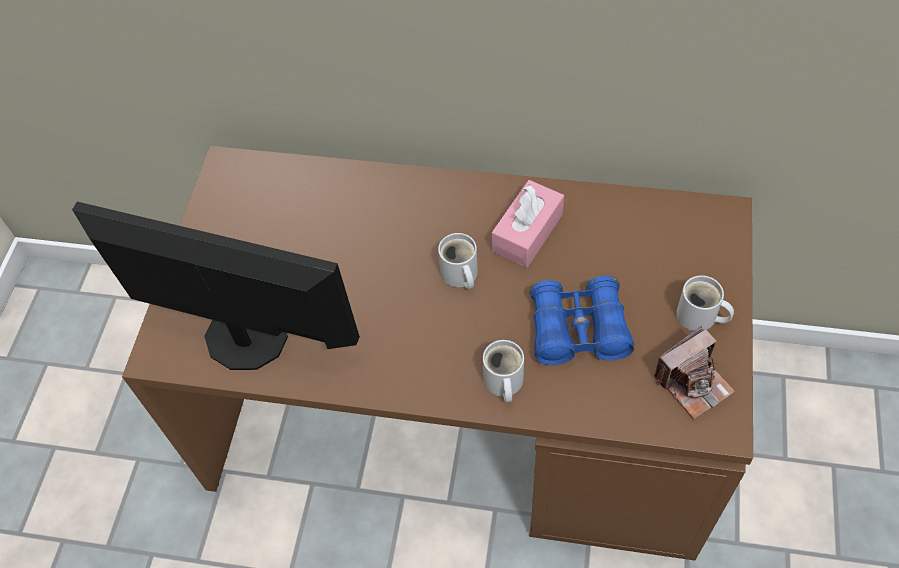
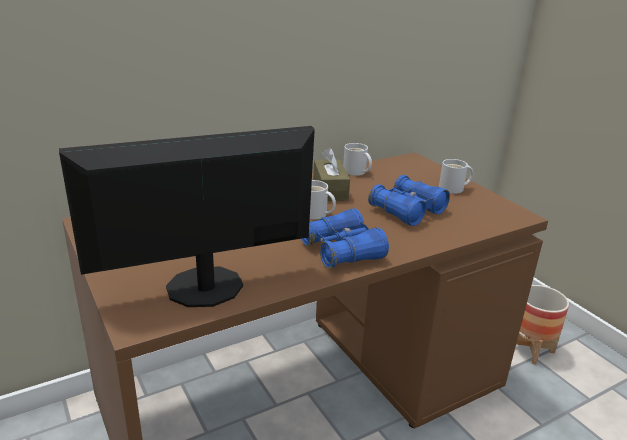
camera: 45 degrees left, 30 degrees down
white mug [483,340,524,402] -> white mug moved to [343,143,372,176]
pink tissue box [492,180,564,268] -> brown tissue box [313,148,350,201]
camera [654,326,735,419] -> none
none -> blue binoculars [301,209,389,269]
none -> planter [516,285,569,365]

